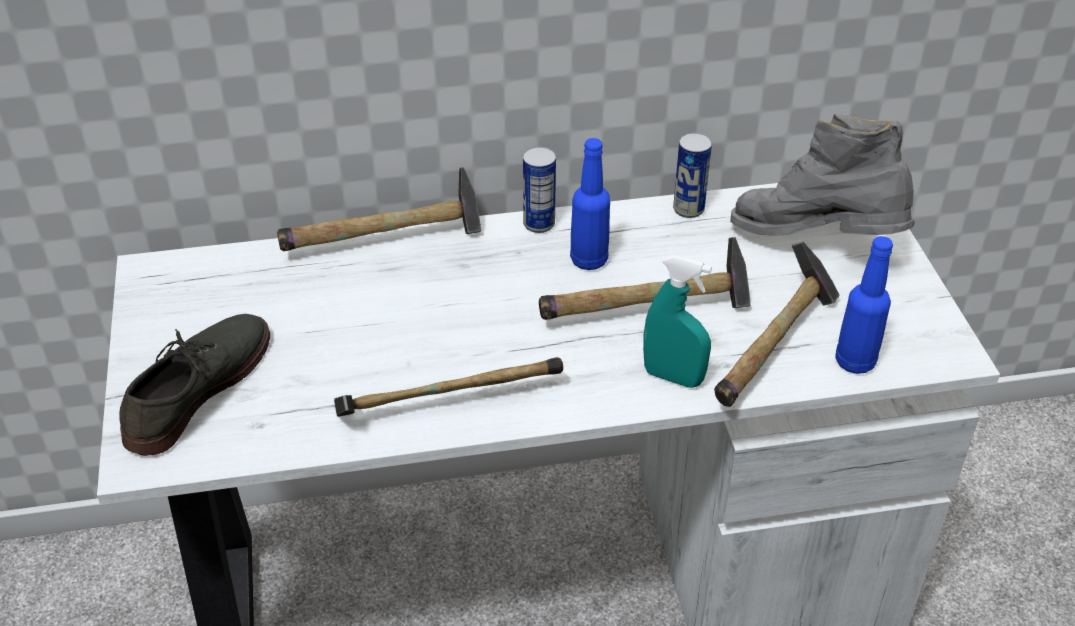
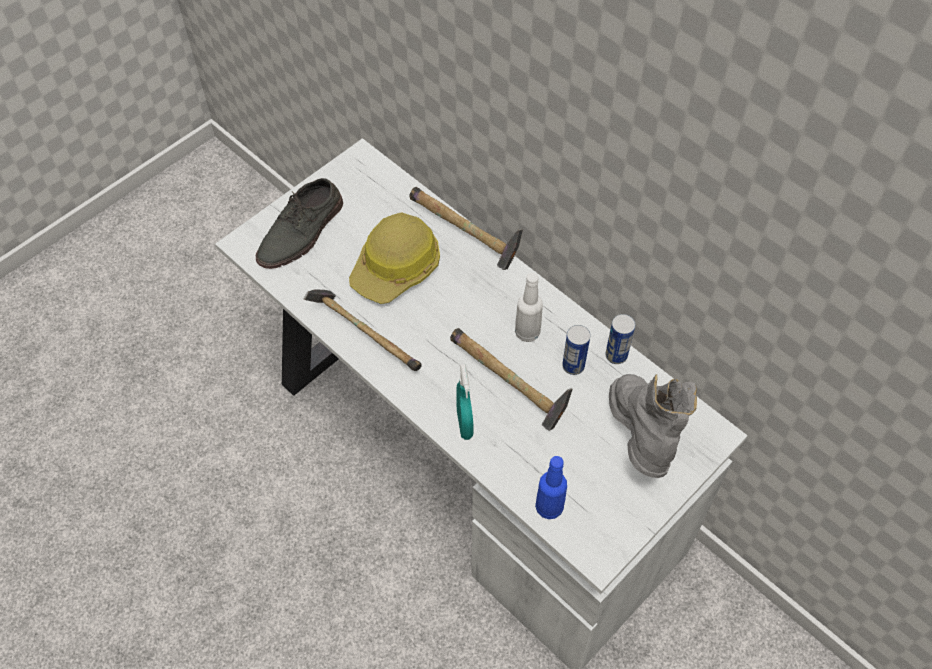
camera: 55 degrees right, 15 degrees up
grey shoe [119,314,270,456] -> grey shoe turned 135 degrees clockwise [256,178,343,269]
can [523,147,556,233] -> can moved to [562,325,591,375]
blue bottle [570,138,610,270] -> white bottle [515,273,543,342]
hammer [714,241,840,407] -> none
none -> hard hat [349,213,440,304]

